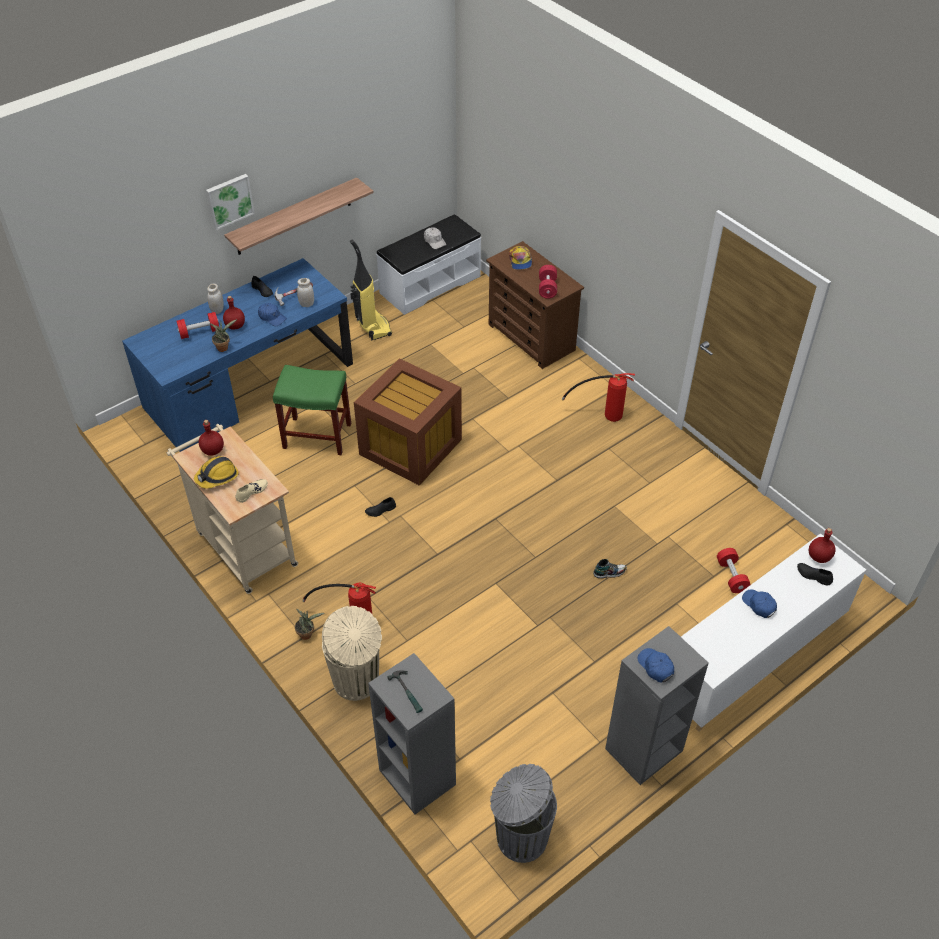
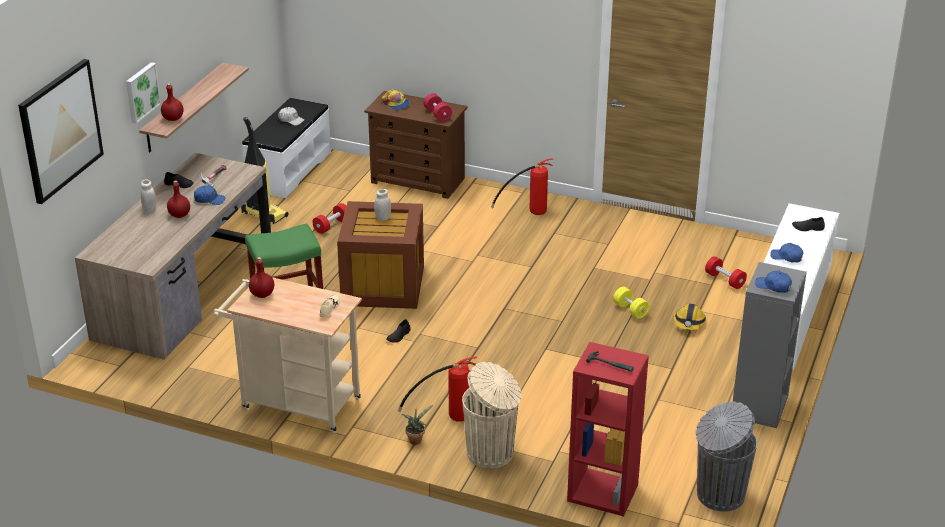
camera: 30 degrees left, 15 degrees down
blue desk [122,258,353,452] -> brown desk [75,153,271,360]
red dumbbell [177,312,219,339] -> red dumbbell moved to [312,203,346,234]
hard hat [194,456,239,489] -> hard hat moved to [673,304,707,330]
potted plant [210,319,237,352] -> none
white jar [297,278,314,307] -> white jar moved to [374,189,391,221]
grey bookcase [368,653,456,814] -> red bookcase [567,342,649,516]
shoe [593,559,627,578] -> yellow dumbbell [613,287,650,319]
red bottle [809,528,835,563] -> red bottle moved to [161,83,184,121]
none -> picture [18,59,104,204]

